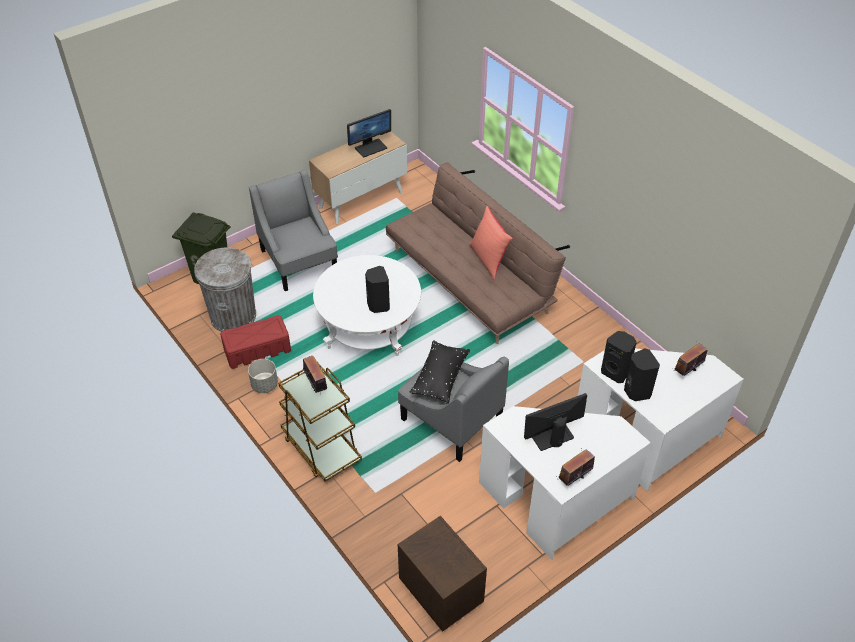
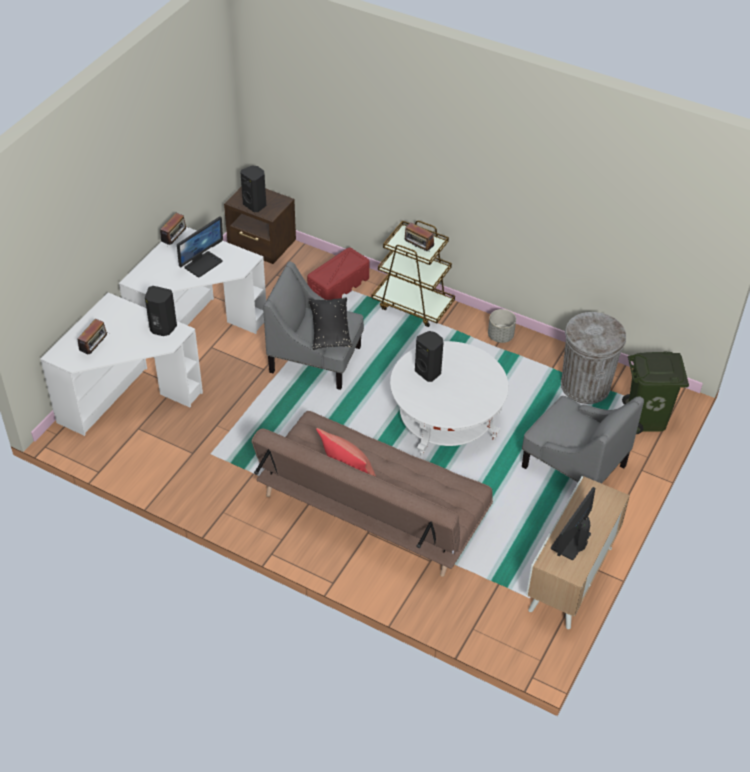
camera: 155 degrees right, 0 degrees up
red storage box [220,315,291,369] -> red storage box moved to [307,247,369,300]
black speaker [624,348,660,401] -> black speaker moved to [240,165,266,212]

